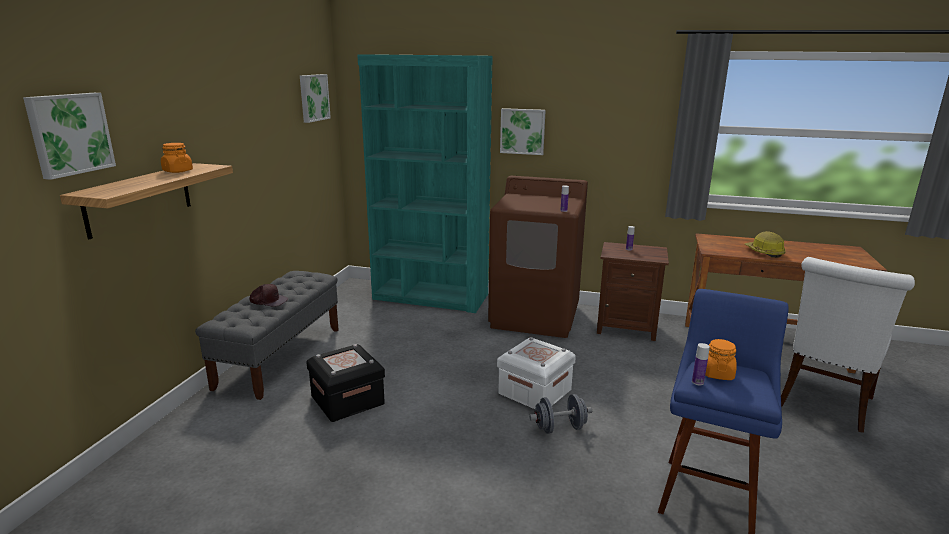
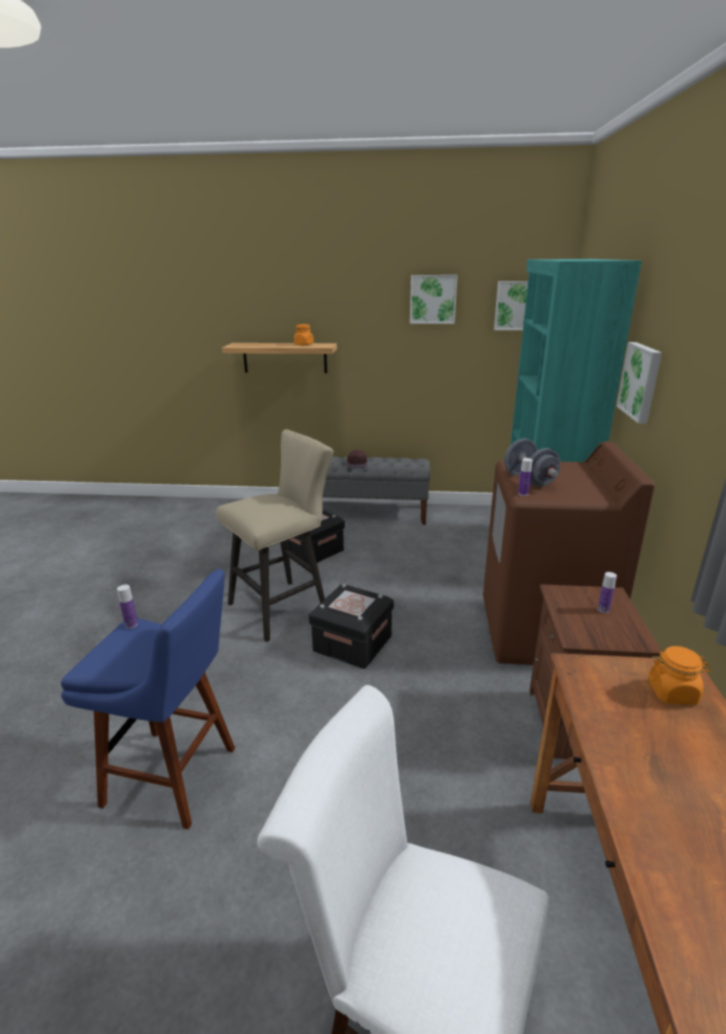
camera: 80 degrees right, 5 degrees up
picture [23,93,116,180] -> picture moved to [410,275,458,324]
white storage box [497,337,576,409] -> black storage box [309,584,394,669]
grey dumbbell [529,394,592,434] -> grey dumbbell moved to [504,439,560,487]
orange jar [705,339,737,380] -> orange jar moved to [648,646,710,705]
hard hat [745,231,786,258] -> none
none -> beige stool [216,429,334,642]

